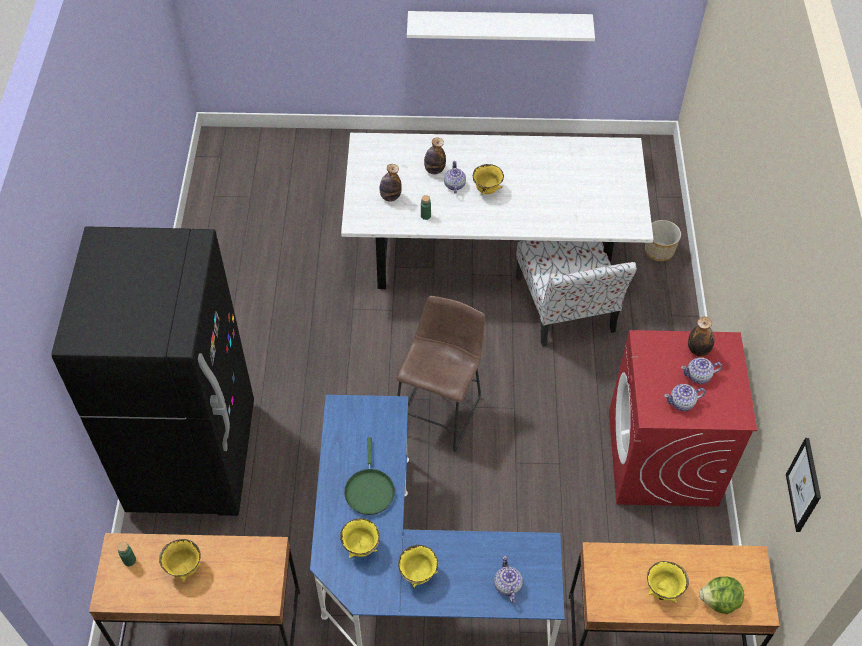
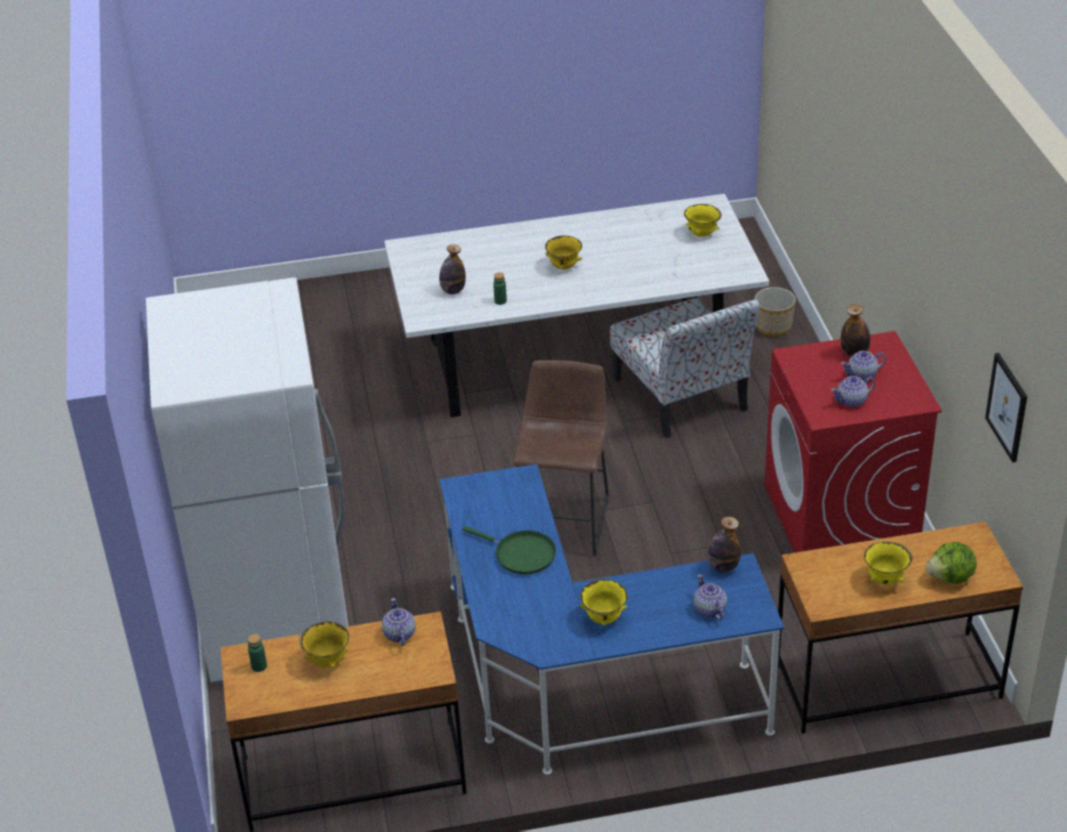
camera: 10 degrees left, 15 degrees down
black fridge [52,226,254,516] -> white fridge [146,277,348,684]
yellow bowl [340,518,380,558] -> yellow bowl moved to [684,204,722,237]
green frying pan [344,437,395,515] -> green frying pan turned 45 degrees counterclockwise [462,526,556,574]
white shelf [407,11,595,41] -> none
bottle [424,137,446,175] -> bottle moved to [708,517,741,573]
teapot [444,161,466,194] -> teapot moved to [382,598,416,646]

